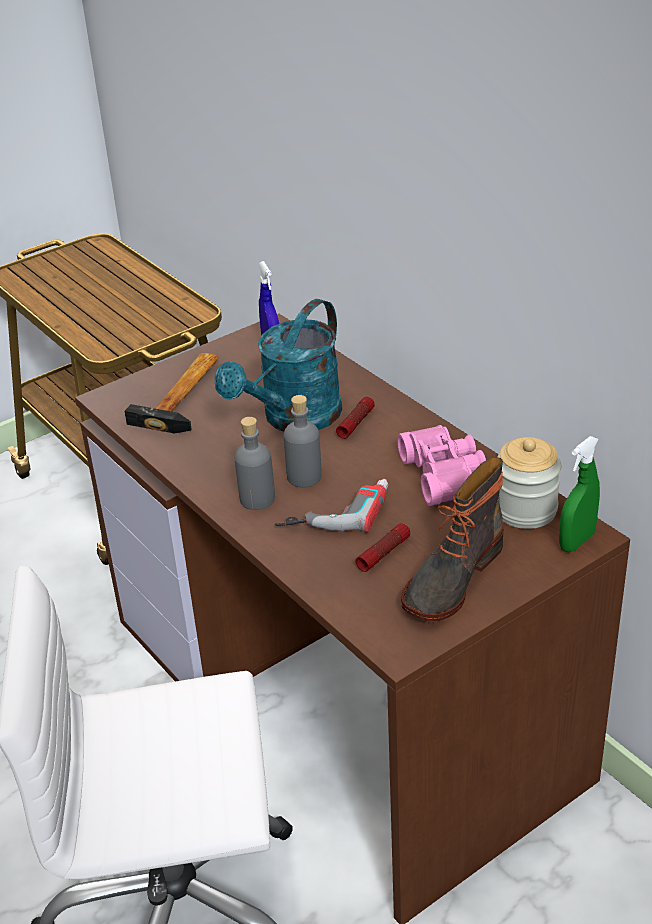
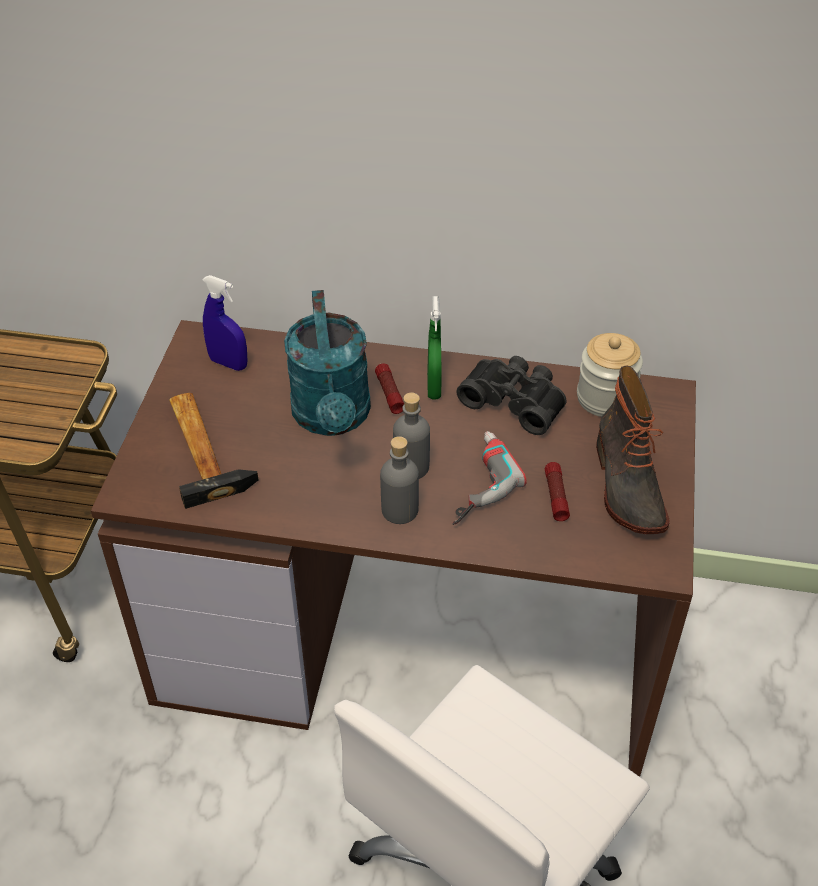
camera: 45 degrees left, 10 degrees up
pink binoculars [397,425,486,506] -> black binoculars [456,356,566,435]
green spray bottle [559,436,600,552] -> green spray bottle moved to [427,296,442,400]

